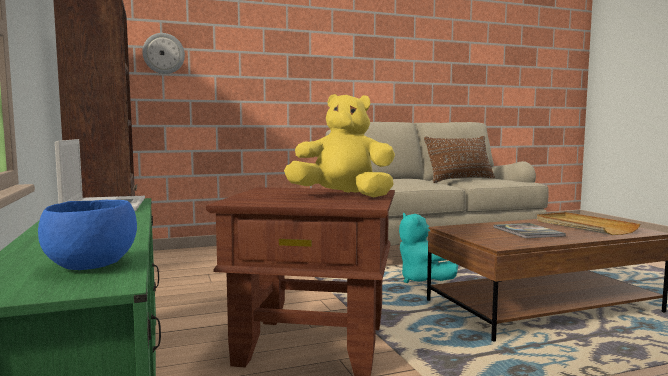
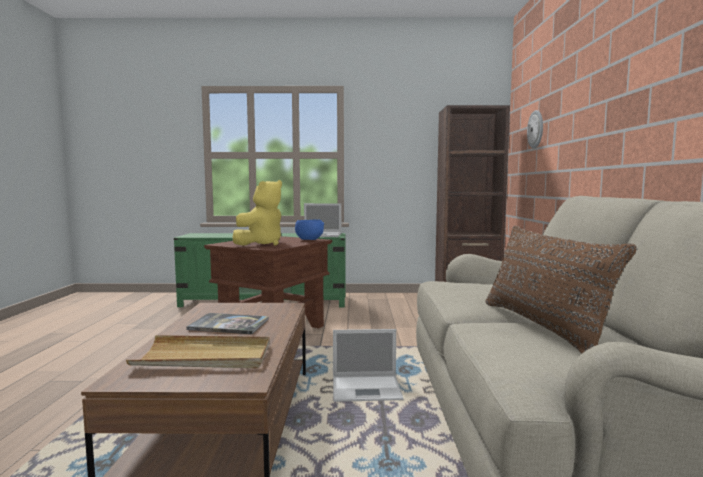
camera: 110 degrees right, 0 degrees up
blue bowl [38,200,137,270] -> blue bowl moved to [295,220,324,240]
turquoise plush toy [399,213,458,283] -> laptop [333,329,404,402]

